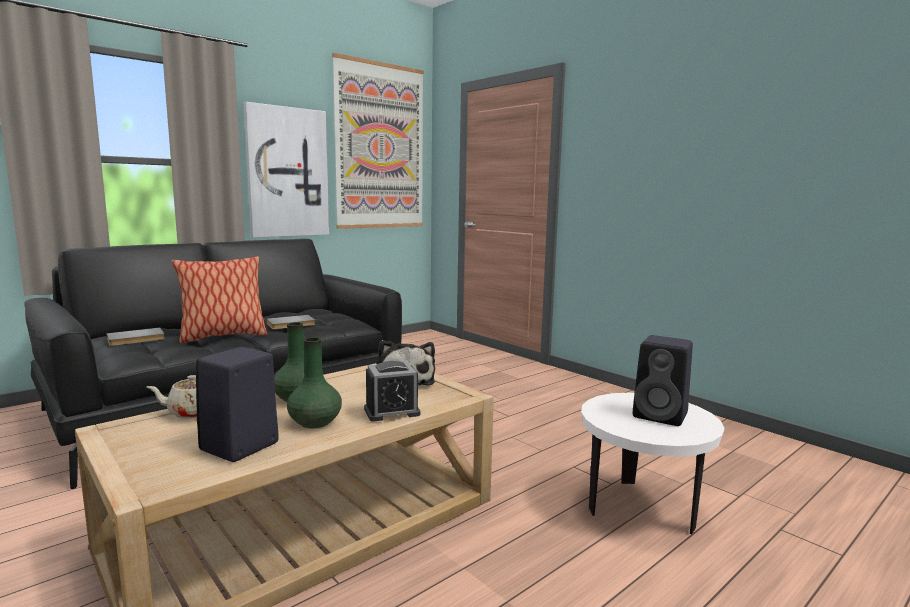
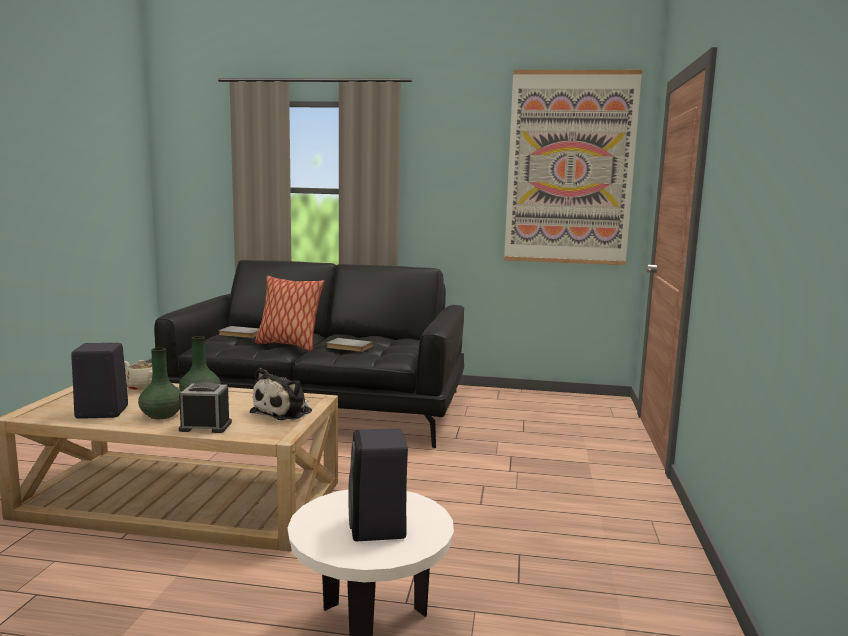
camera: 50 degrees right, 0 degrees up
picture [244,102,329,238] -> none
alarm clock [364,361,421,422] -> alarm clock turned 150 degrees clockwise [179,382,232,433]

